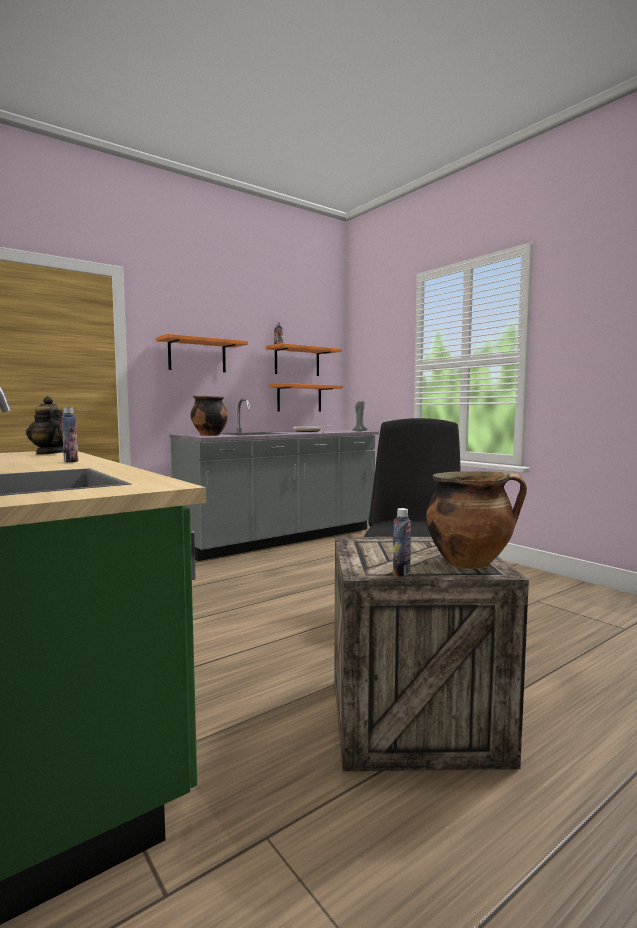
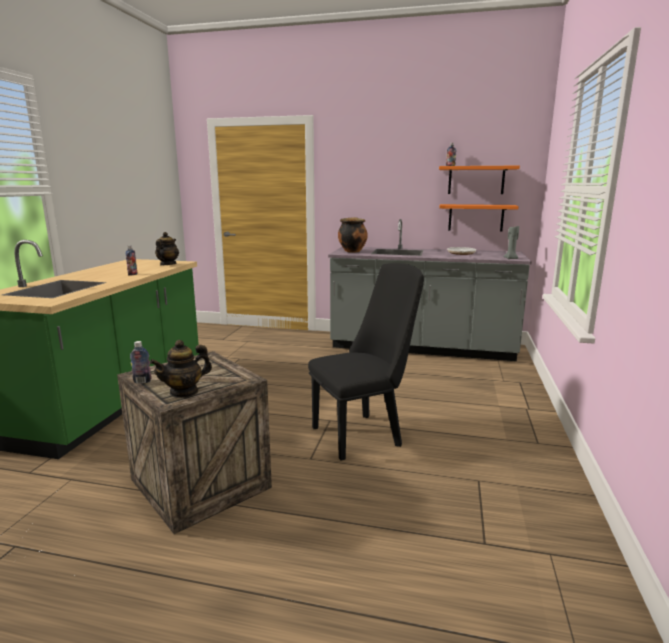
camera: 50 degrees right, 10 degrees up
orange shelf [156,334,248,372] -> none
cooking pot [426,471,527,569] -> teapot [150,340,212,398]

